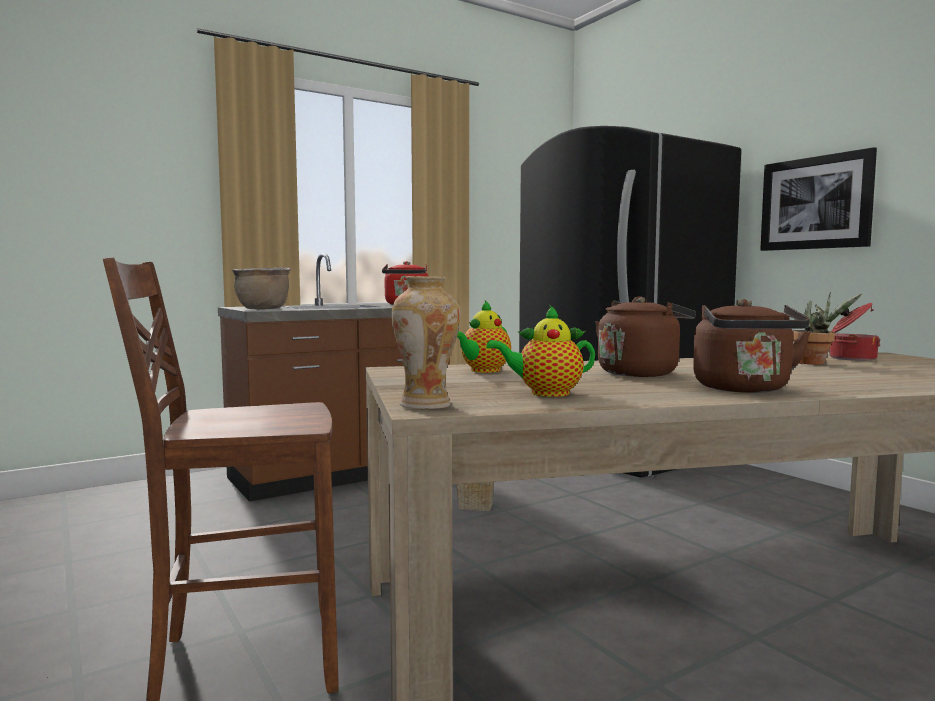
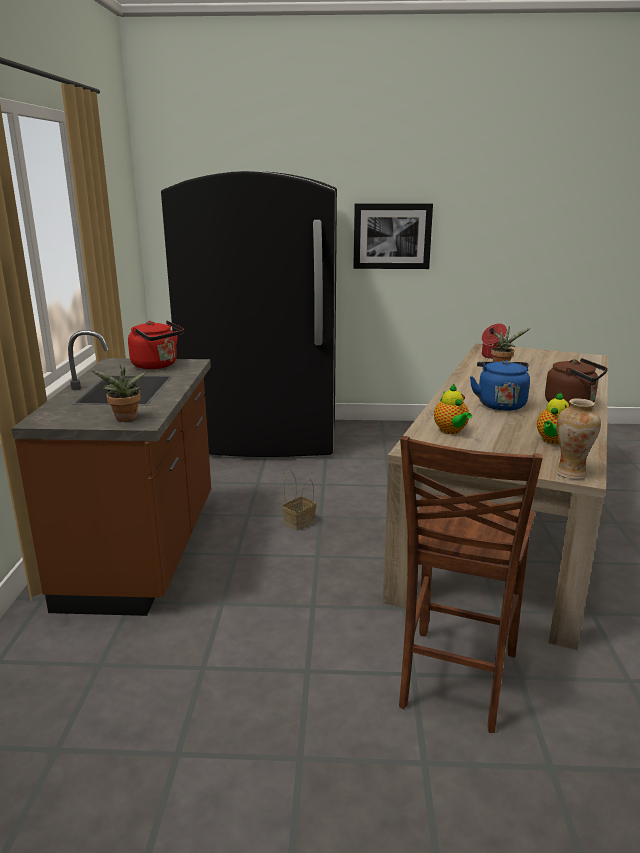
camera: 55 degrees left, 15 degrees up
brown cooking pot [232,267,291,310] -> potted plant [92,364,146,422]
brown kettle [595,296,696,377] -> blue kettle [470,360,530,411]

